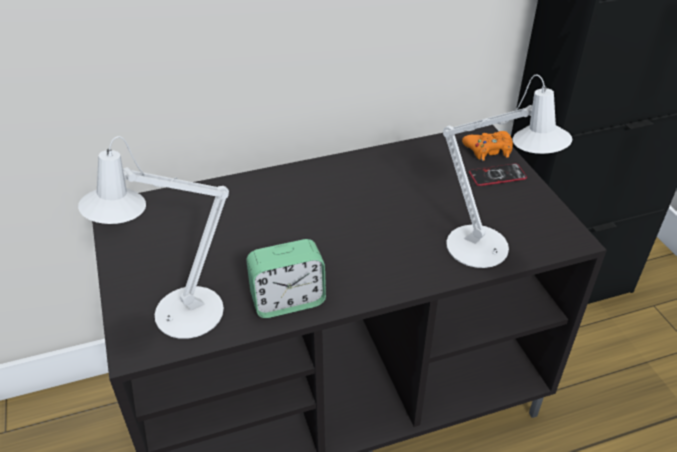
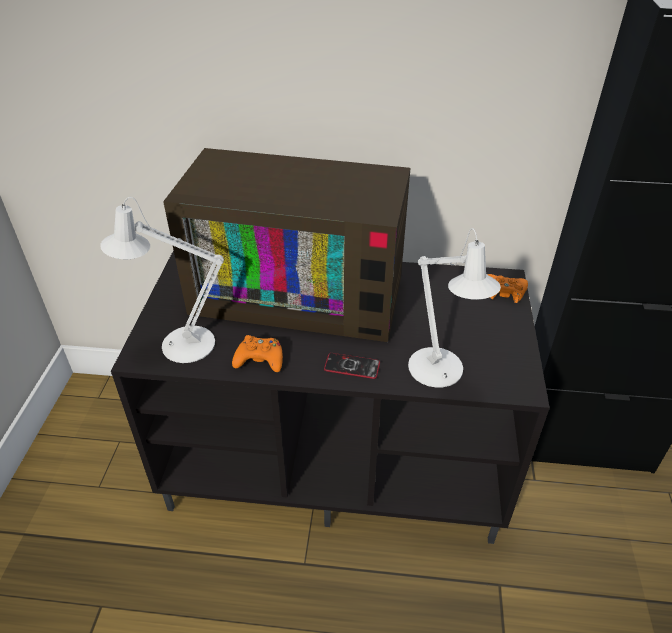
camera: 25 degrees right, 0 degrees up
alarm clock [246,239,326,318] -> orange game controller [232,335,283,372]
phone [469,163,527,186] -> phone moved to [324,353,380,379]
none -> television [163,148,410,342]

